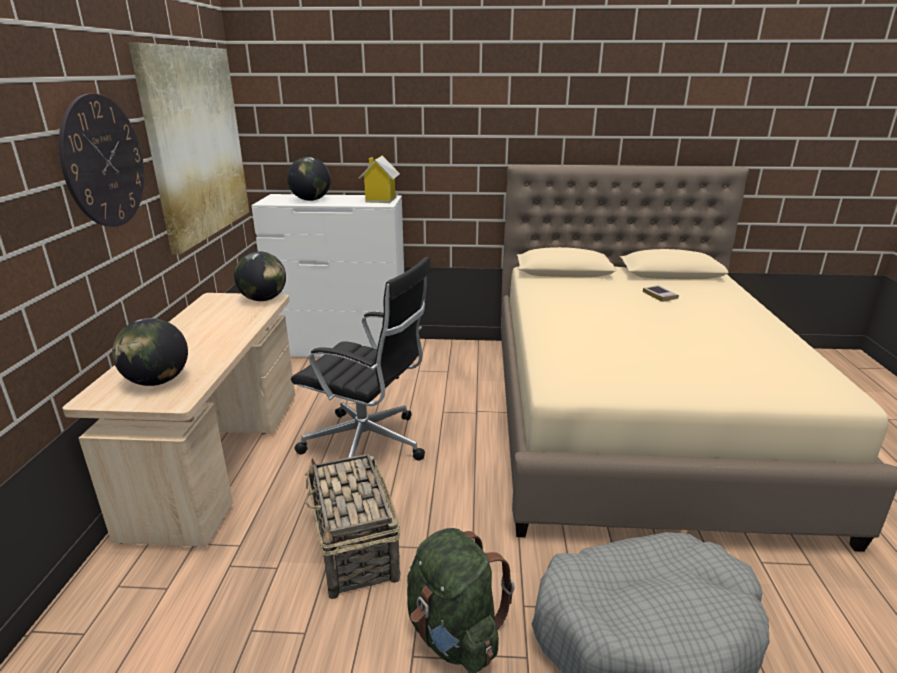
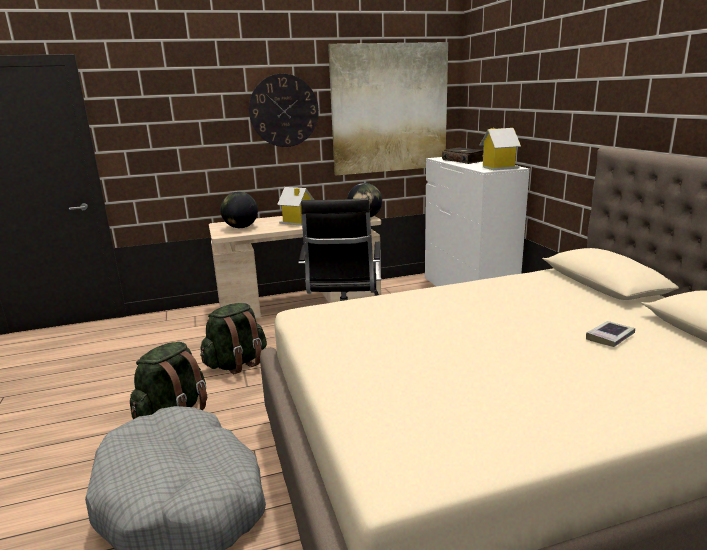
camera: 70 degrees right, 5 degrees down
globe [287,157,331,201] -> book [442,147,483,164]
basket [305,454,400,599] -> green backpack [200,303,267,374]
none -> toy house [277,187,314,226]

